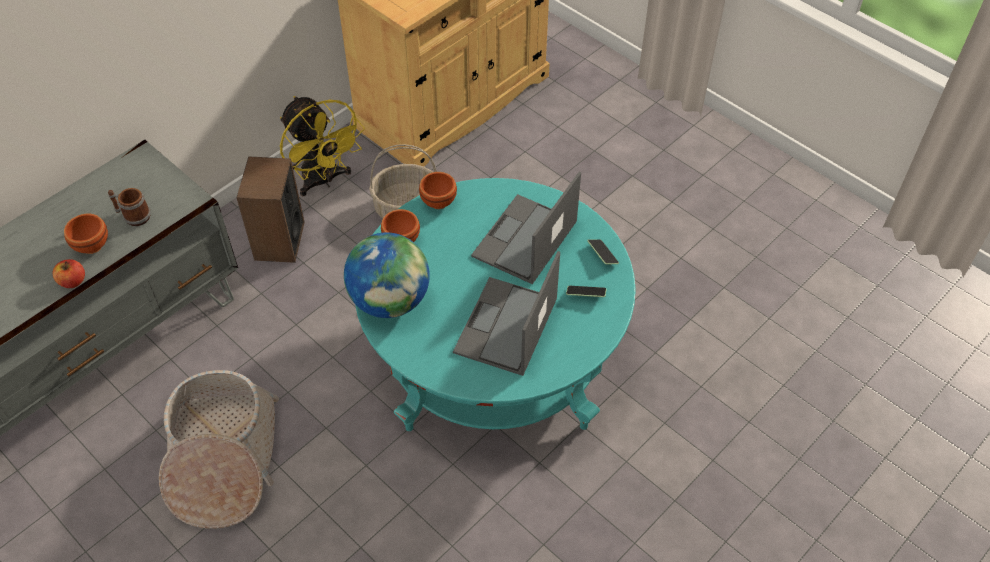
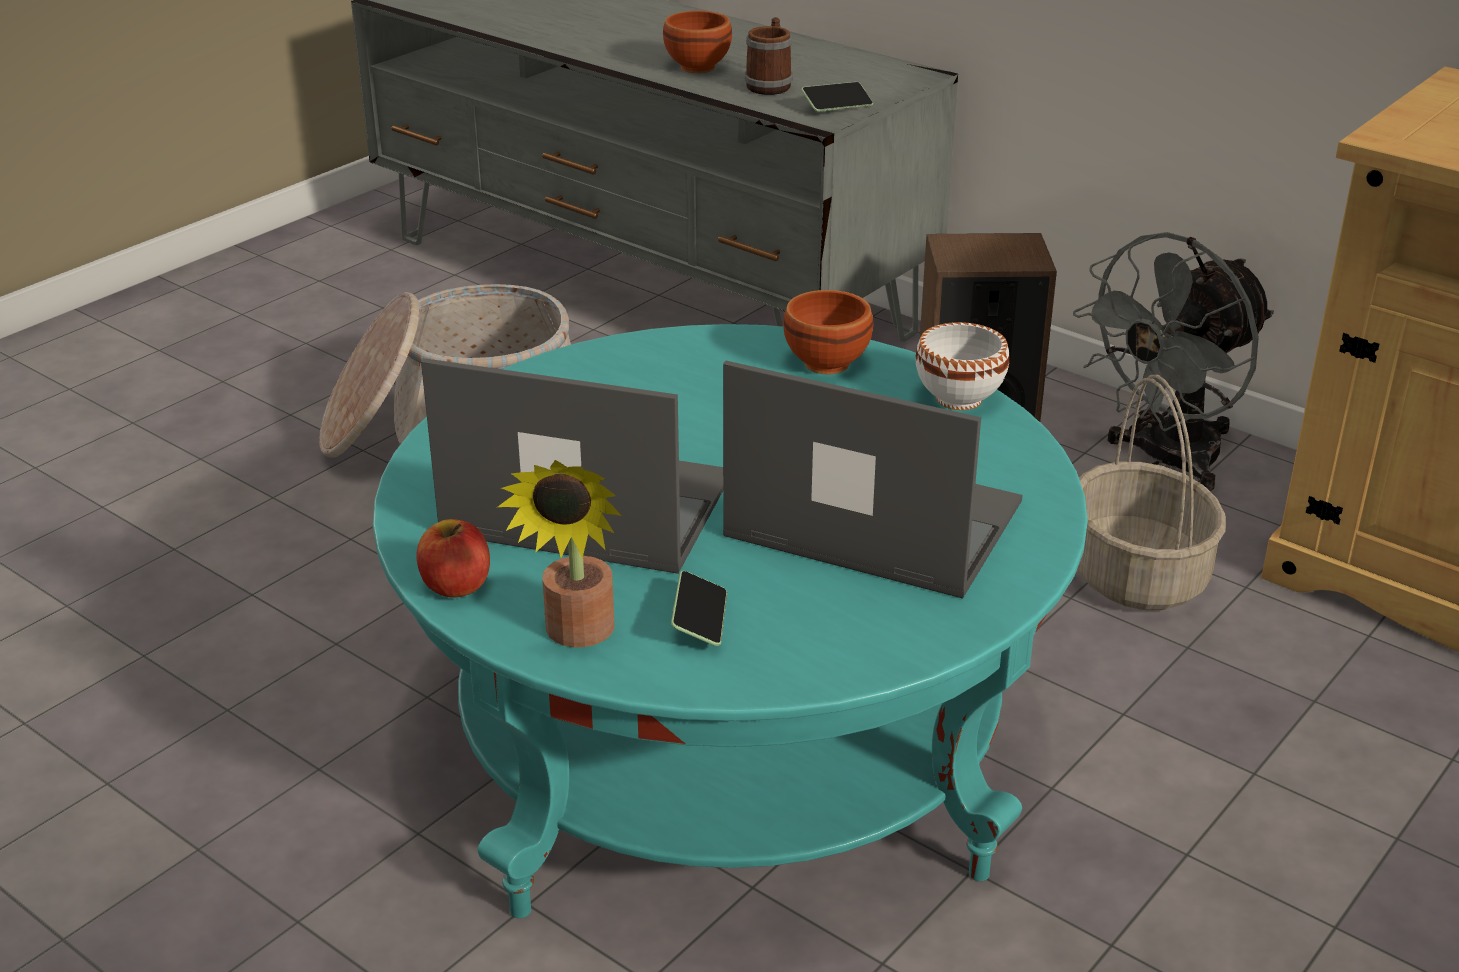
camera: 85 degrees right, 20 degrees down
apple [53,259,85,288] -> apple moved to [416,519,490,598]
yellow fan [280,96,365,196] -> grey fan [1073,232,1274,491]
globe [344,232,430,318] -> none
brown bowl [419,172,457,209] -> white bowl [915,322,1009,410]
phone [587,239,619,264] -> phone moved to [801,82,873,112]
none -> potted plant [498,460,621,647]

